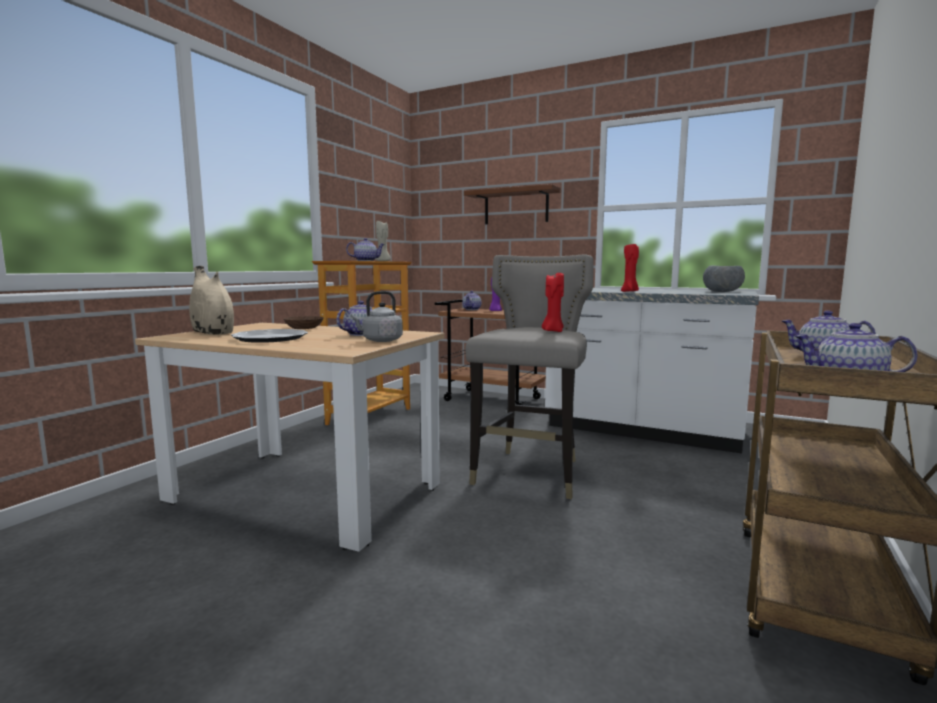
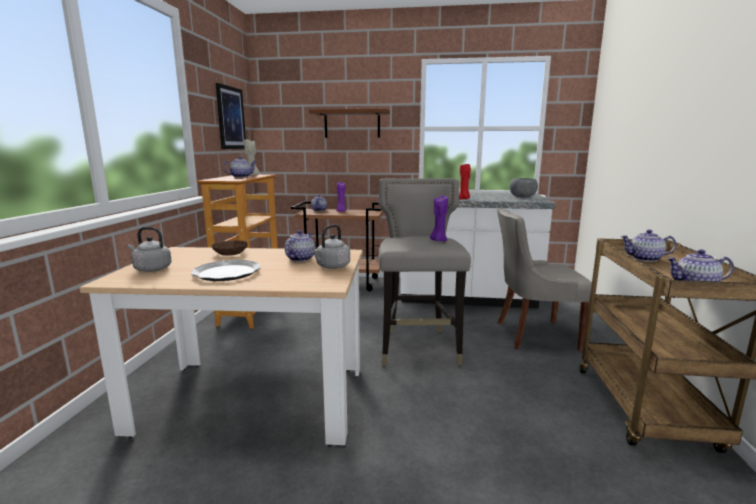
camera: 20 degrees left, 5 degrees up
beige vase [189,266,234,335] -> grey kettle [128,227,172,272]
red candle [542,273,564,332] -> purple candle [430,195,448,241]
none -> picture [216,83,246,149]
none -> grey chair [497,208,592,351]

